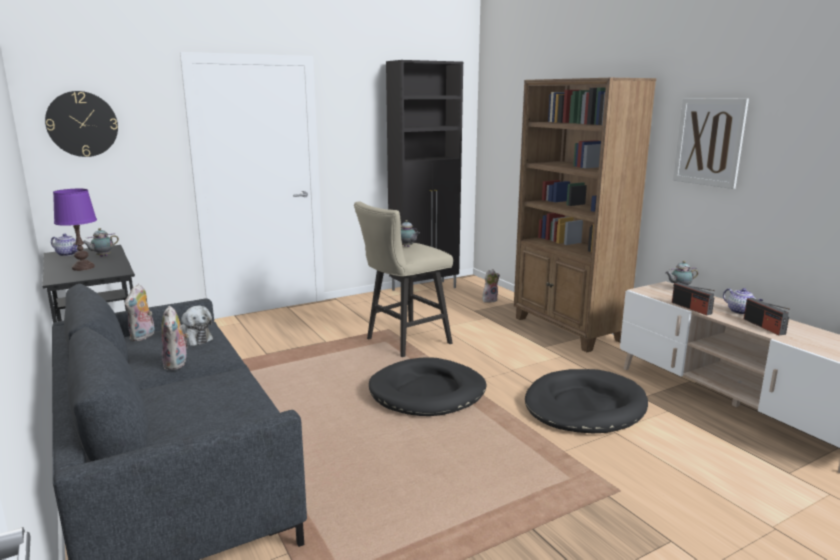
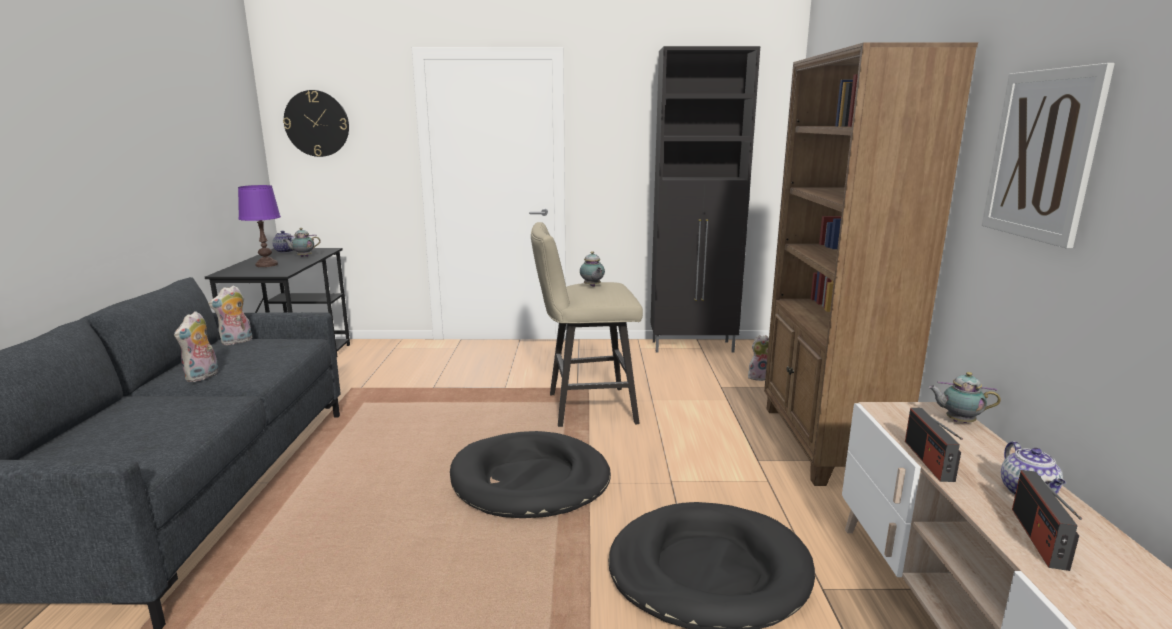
camera: 30 degrees right, 0 degrees up
plush toy [181,306,213,346] -> none

